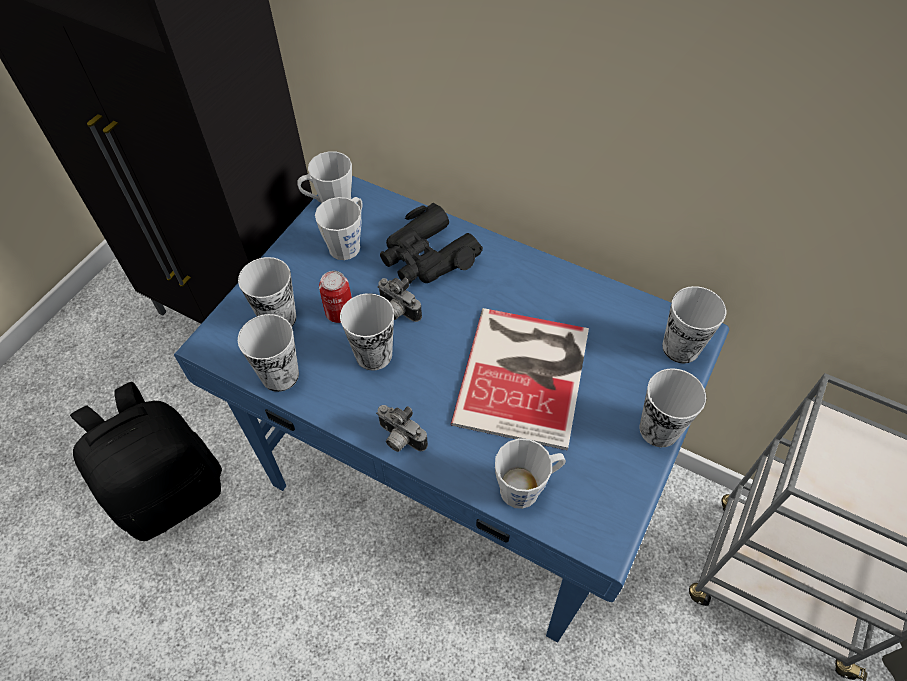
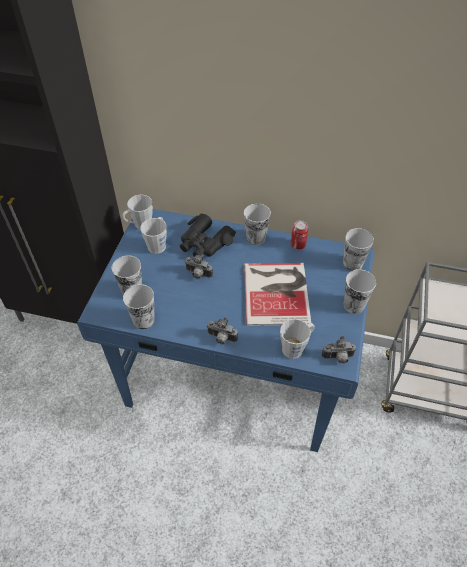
camera: 15 degrees left, 5 degrees down
black backpack [70,382,222,541] -> none
can [319,271,352,323] -> can moved to [290,220,308,250]
cup [340,293,394,370] -> cup moved to [244,204,271,245]
none -> camera [322,336,356,364]

